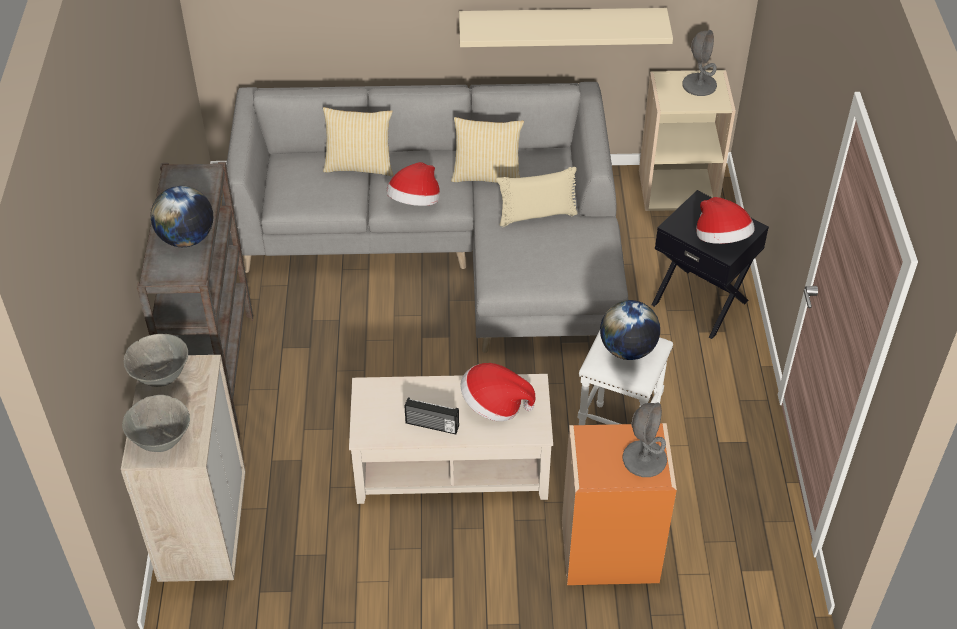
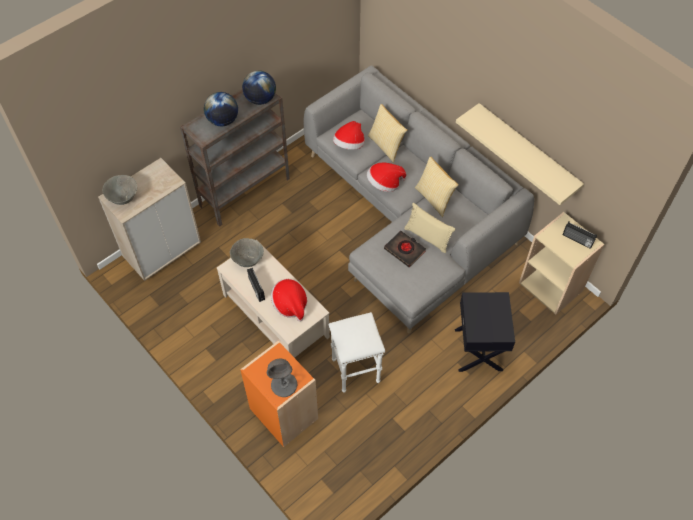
camera: 50 degrees right, 10 degrees up
grey bowl [124,334,188,387] -> grey bowl moved to [230,238,264,267]
globe [600,300,660,360] -> globe moved to [242,70,276,105]
grey table lamp [682,30,717,96] -> radio [563,222,597,249]
hat [696,197,755,244] -> hat moved to [333,121,365,150]
none -> black book [384,231,426,268]

